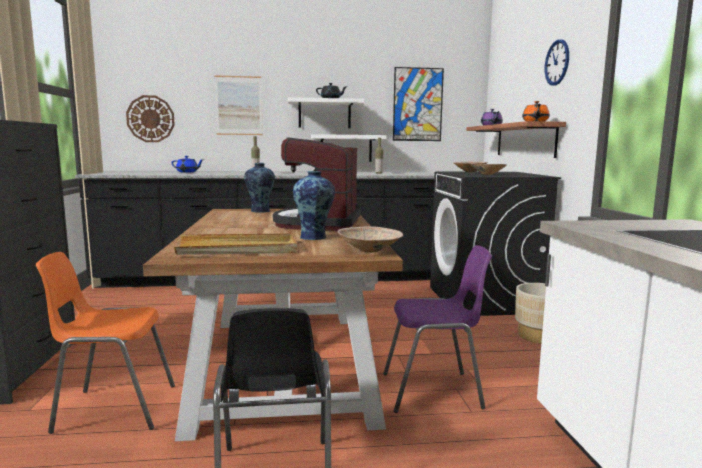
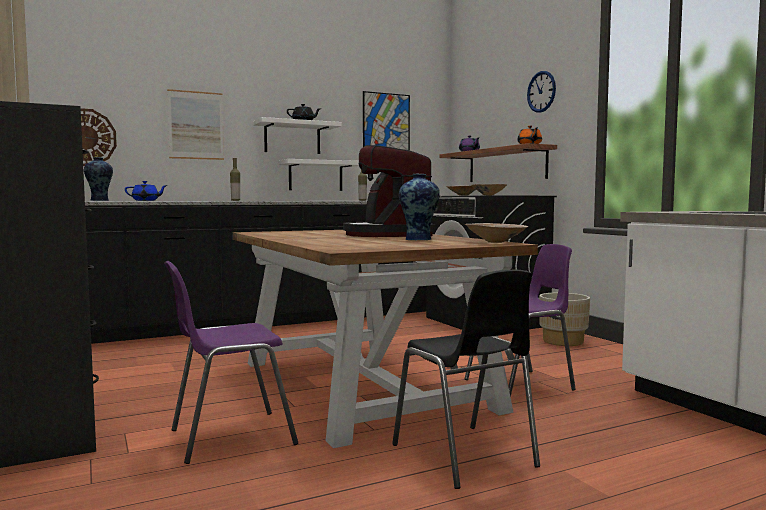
camera: 20 degrees left, 5 degrees down
orange chair [36,252,175,434] -> purple chair [164,261,298,464]
beige tray [174,233,297,255] -> none
vase [244,163,275,213] -> vase moved to [84,157,113,201]

